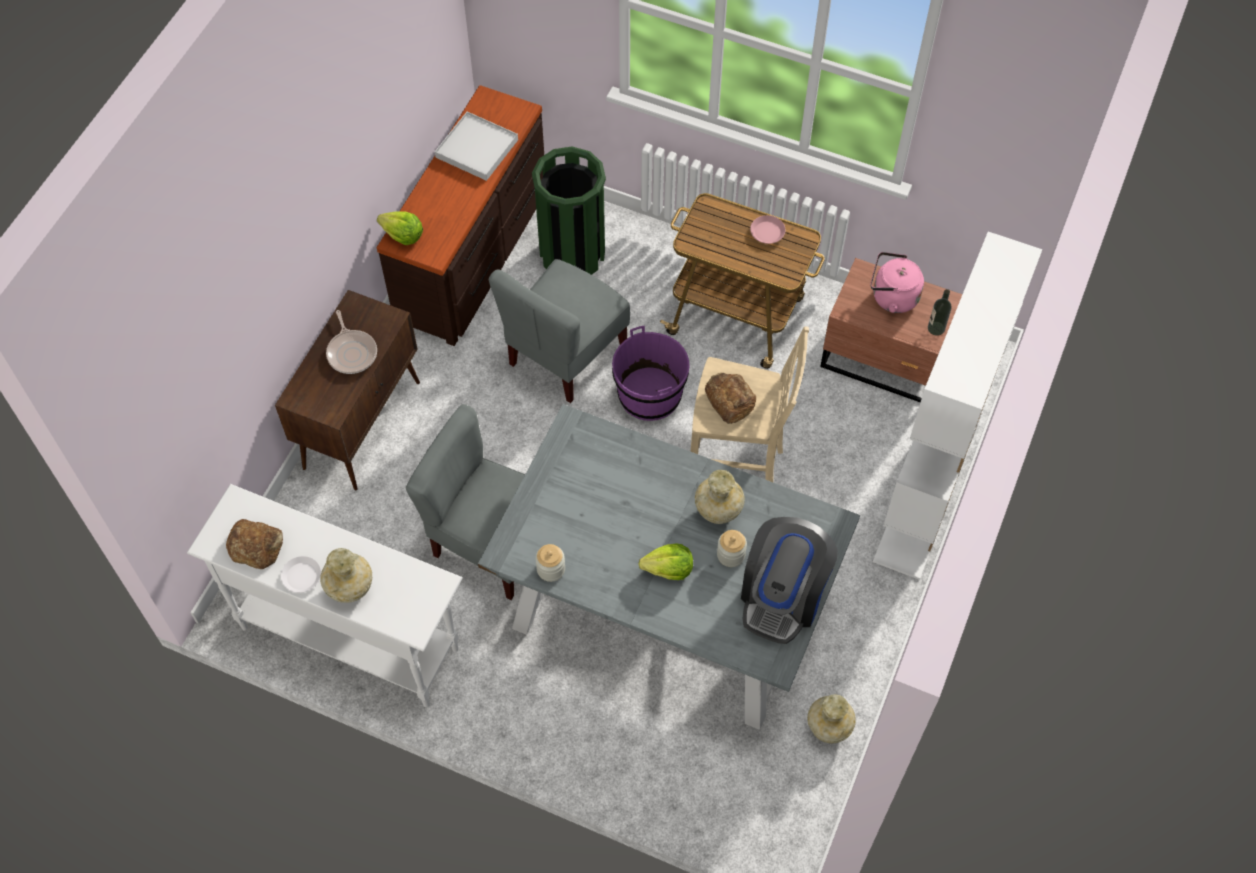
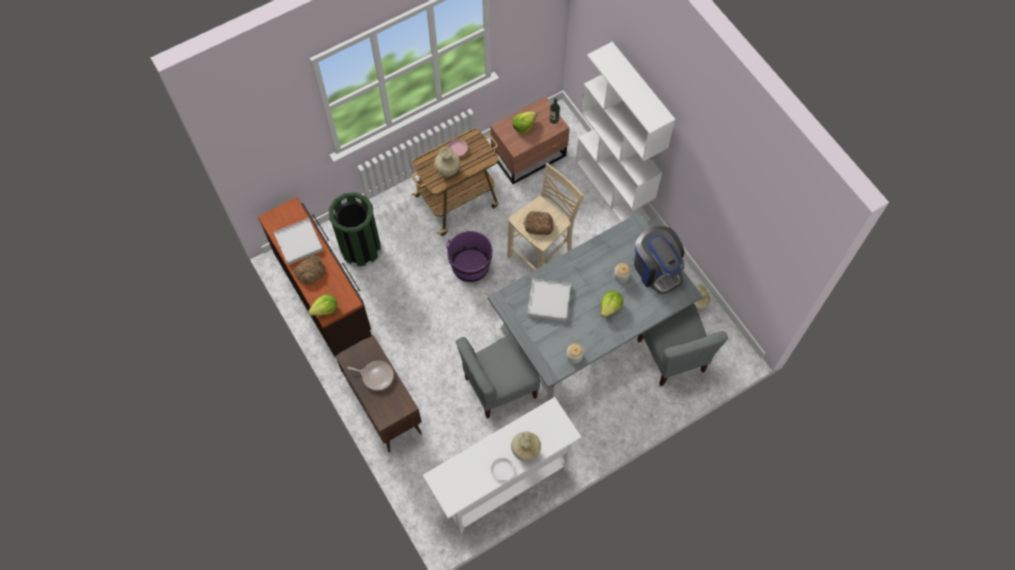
camera: 55 degrees left, 5 degrees up
bread [226,519,283,569] -> bread moved to [293,255,325,284]
grey chair [489,259,630,403] -> grey chair moved to [637,304,728,386]
beige vase [695,470,745,524] -> beige vase moved to [434,147,460,177]
pink kettle [871,252,924,313] -> lettuce [512,112,537,133]
none -> white tray [527,278,571,321]

